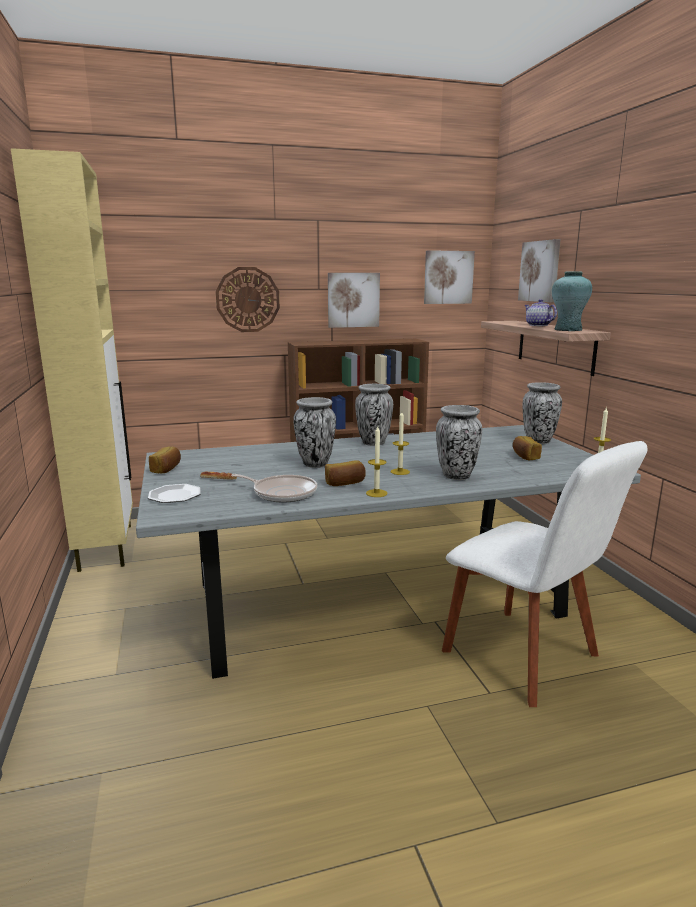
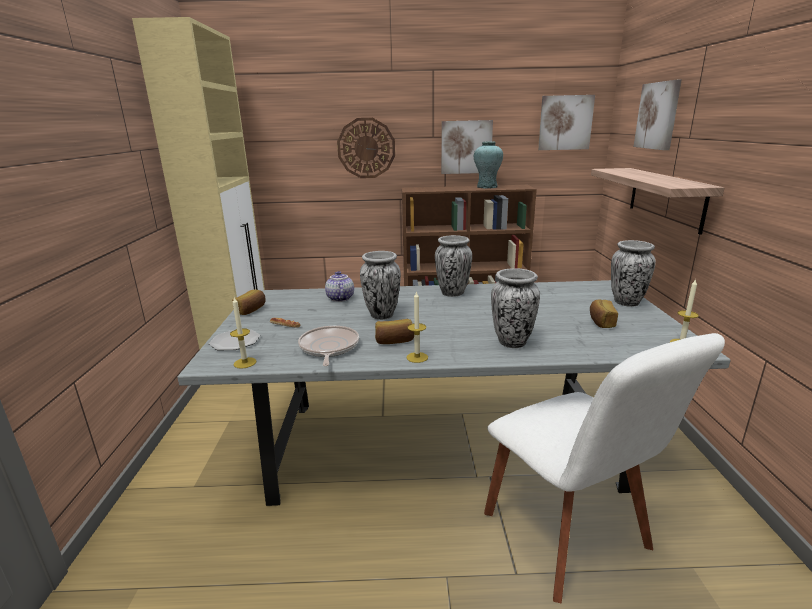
camera: 15 degrees right, 5 degrees up
frying pan [231,474,317,503] -> frying pan turned 135 degrees counterclockwise [298,326,359,366]
candle [390,411,410,475] -> candle moved to [230,297,256,369]
teapot [524,299,557,326] -> teapot moved to [325,271,354,302]
turquoise vase [552,271,592,331] -> turquoise vase moved to [474,142,503,189]

